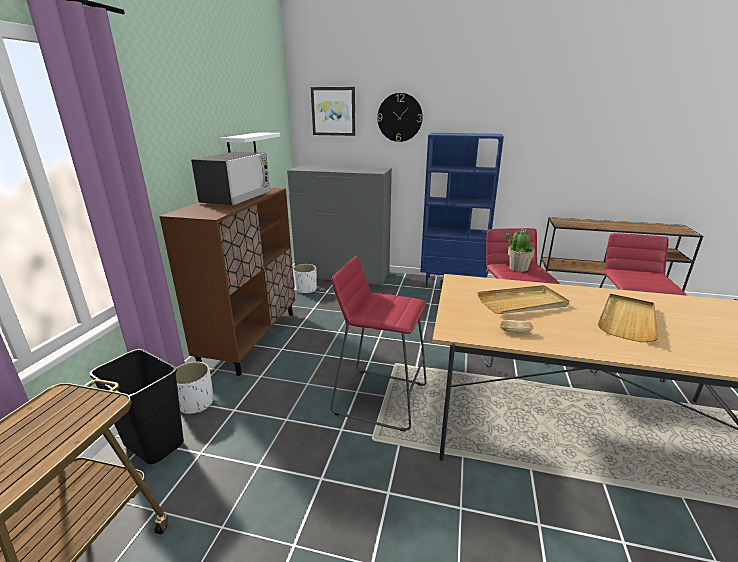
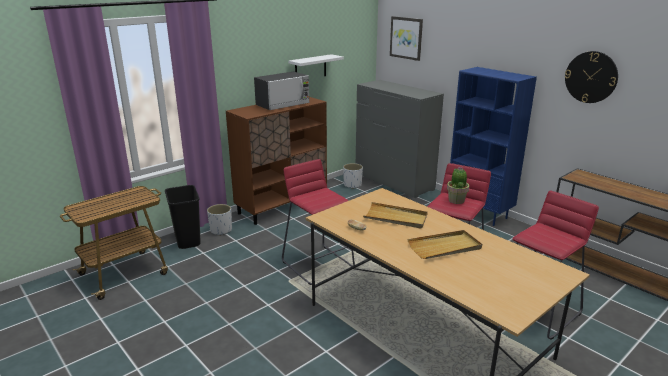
camera: 35 degrees right, 0 degrees up
wall clock [377,93,423,142] -> wall clock moved to [565,51,618,103]

